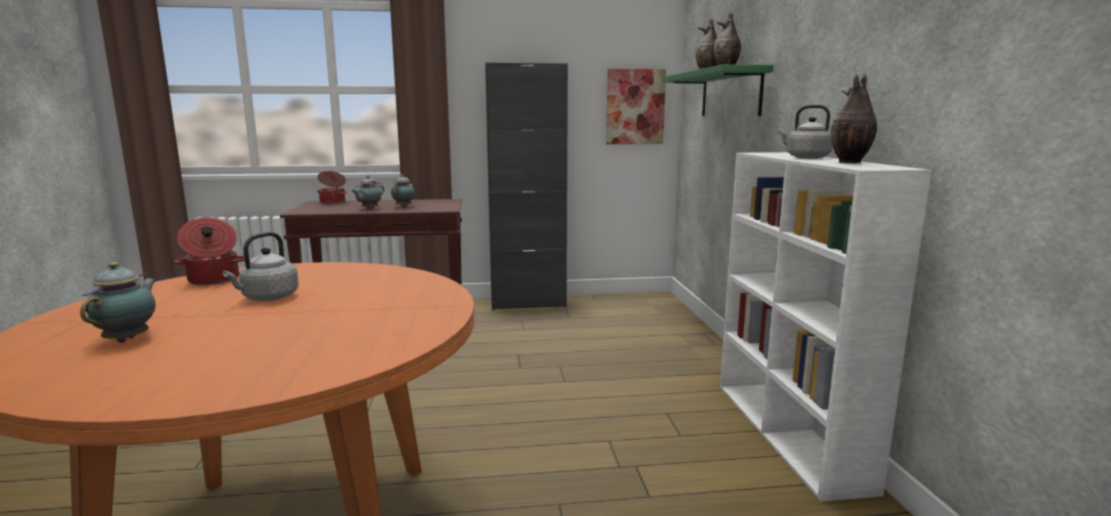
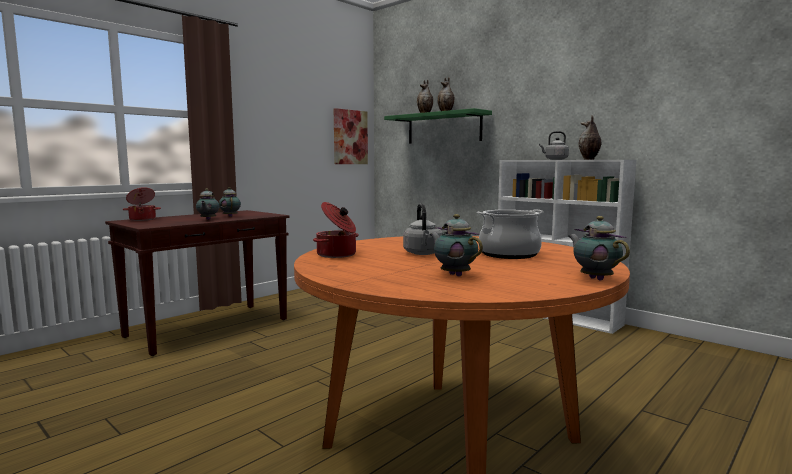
camera: 40 degrees left, 5 degrees down
black cabinet [485,63,568,310] -> none
none -> cooking pot [477,210,544,259]
none -> teapot [568,216,630,281]

